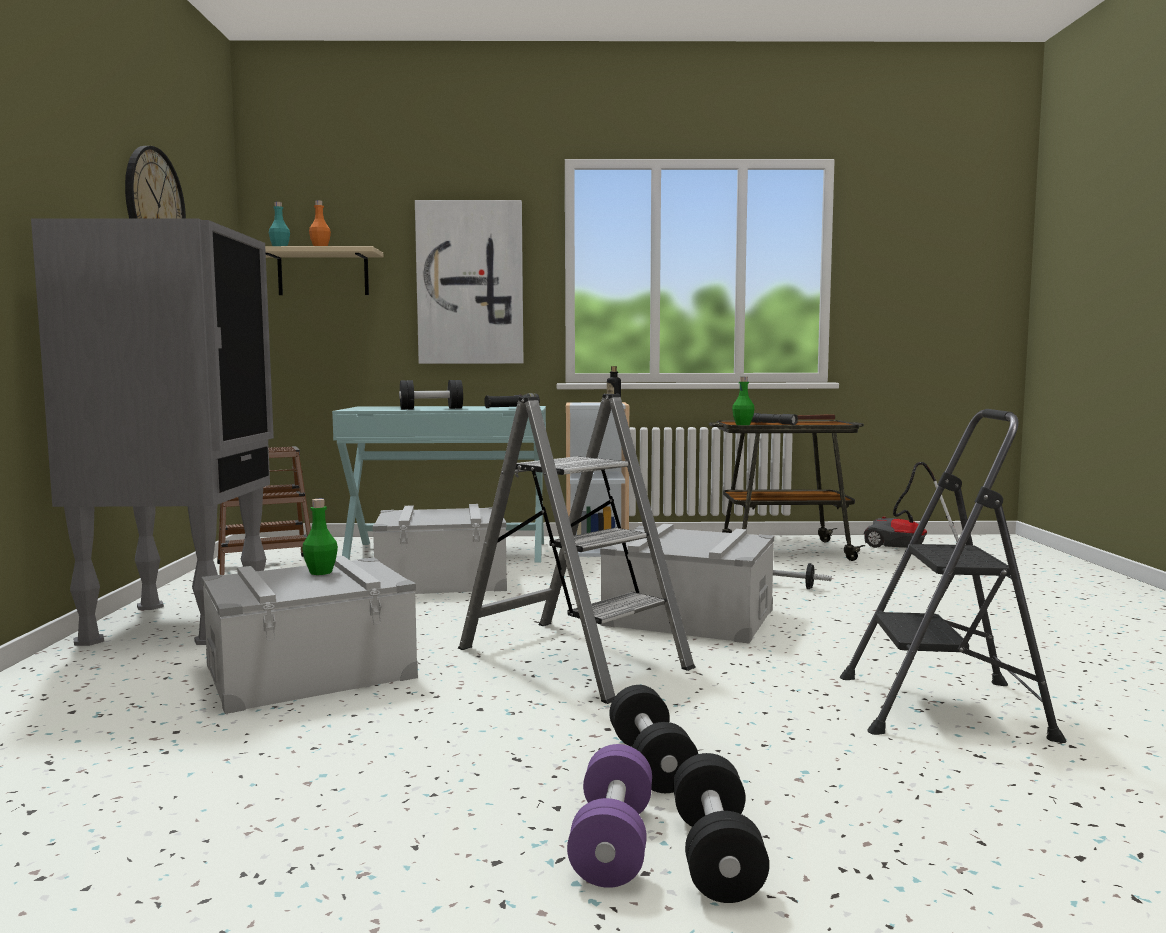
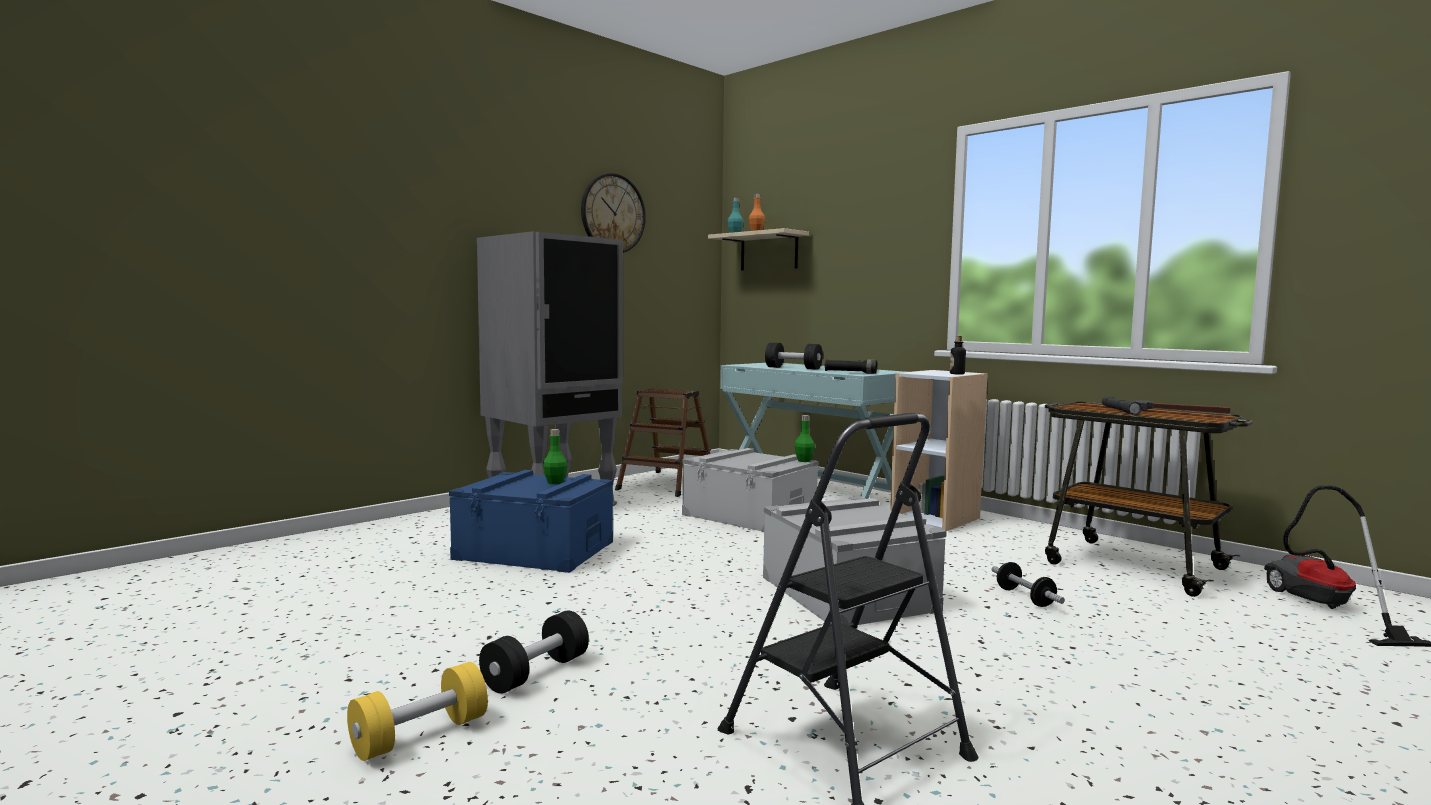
camera: 45 degrees right, 0 degrees up
grey storage box [201,556,418,714] -> blue storage box [449,470,613,573]
picture [415,200,523,364] -> none
grey step ladder [458,394,696,704] -> none
purple dumbbell [567,744,652,888] -> none
black dumbbell [673,753,769,903] -> yellow dumbbell [347,662,488,761]
green bottle [732,377,755,425] -> green bottle moved to [794,415,815,462]

